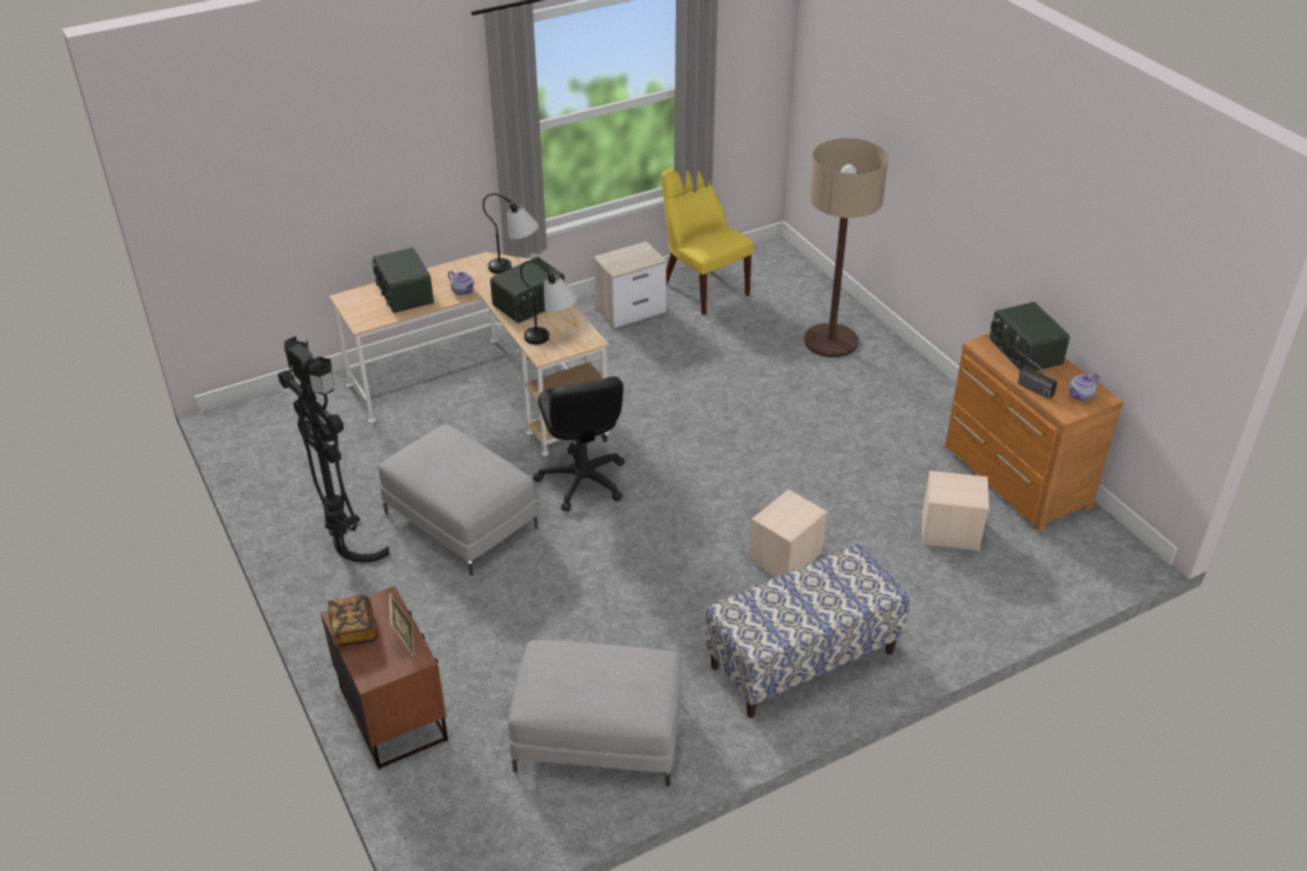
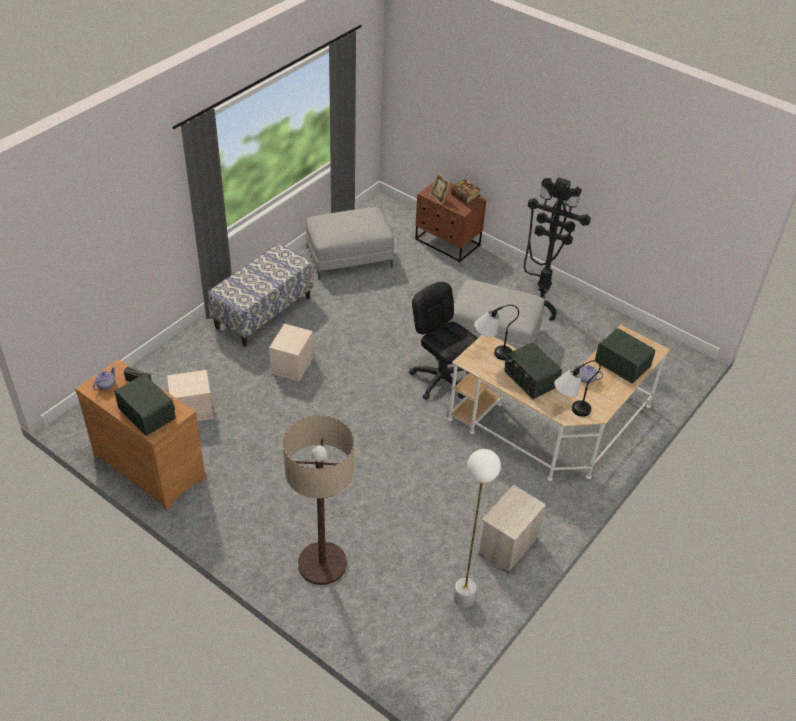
camera: 155 degrees right, 5 degrees up
radio [490,257,565,323] -> radio turned 60 degrees counterclockwise [504,342,562,399]
yellow chair [661,167,754,315] -> white floor lamp [453,449,501,608]

